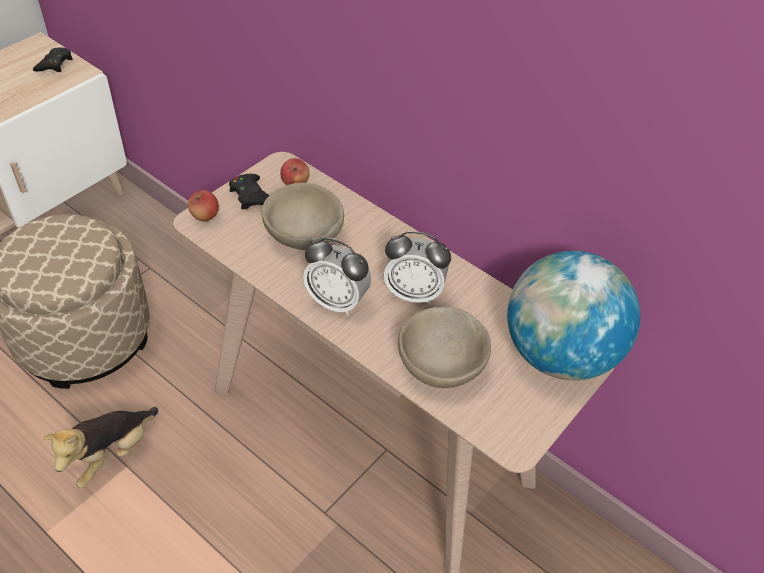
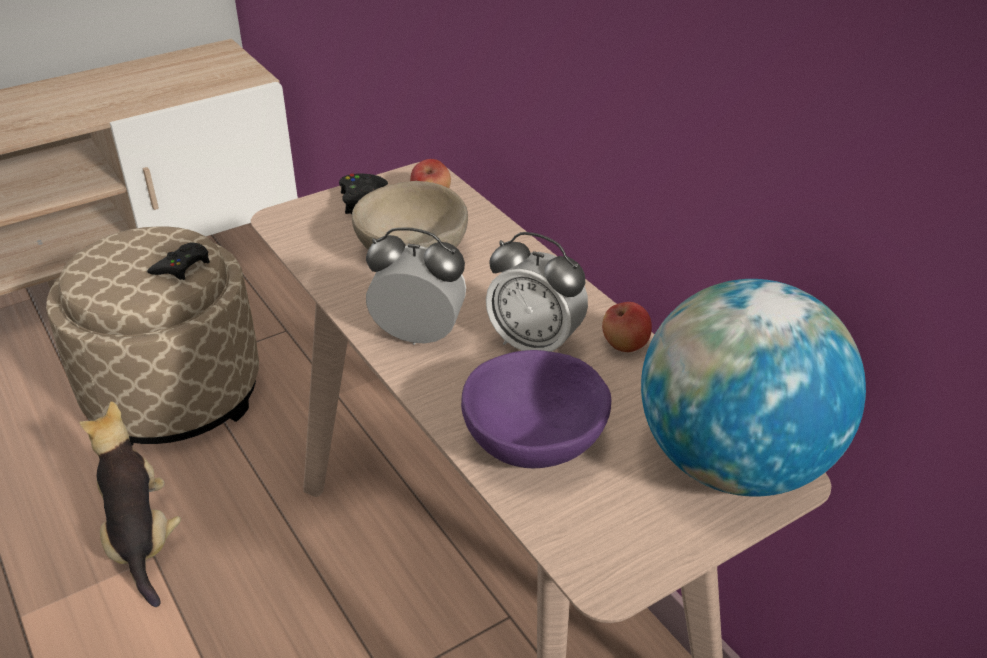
camera: 20 degrees right, 10 degrees down
black game controller [33,48,73,72] -> black game controller moved to [147,243,210,280]
plush toy [43,407,158,488] -> plush toy turned 105 degrees clockwise [79,401,181,607]
apple [188,190,219,221] -> apple moved to [602,302,652,352]
alarm clock [303,237,371,316] -> alarm clock turned 150 degrees clockwise [366,227,466,345]
beige bowl [398,307,491,388] -> purple bowl [461,350,611,468]

